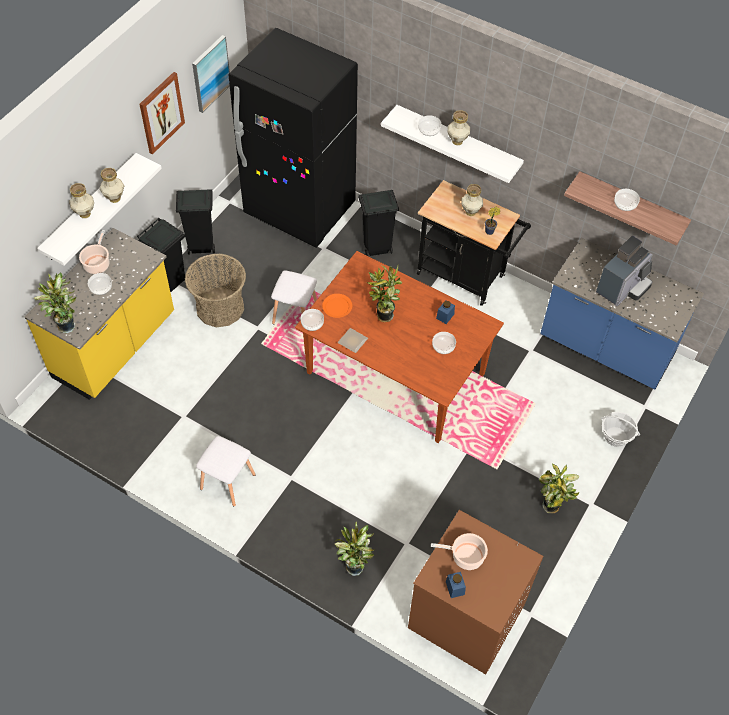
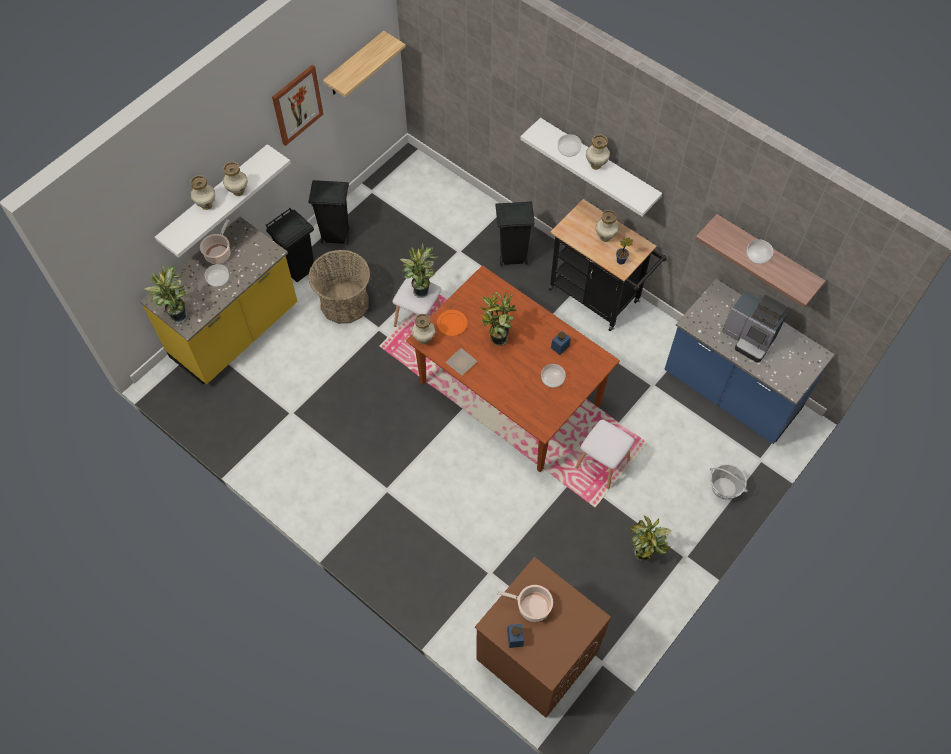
camera: 10 degrees right, 5 degrees up
picture [192,35,230,113] -> shelf [323,31,406,97]
white stool [196,436,256,506] -> white stool moved to [575,419,634,489]
black fridge [228,28,358,248] -> none
bowl [301,309,324,331] -> vase [411,314,436,344]
potted plant [335,522,376,576] -> potted plant moved to [400,243,438,298]
coffee machine [596,236,653,306] -> coffee machine turned 75 degrees clockwise [722,291,787,363]

